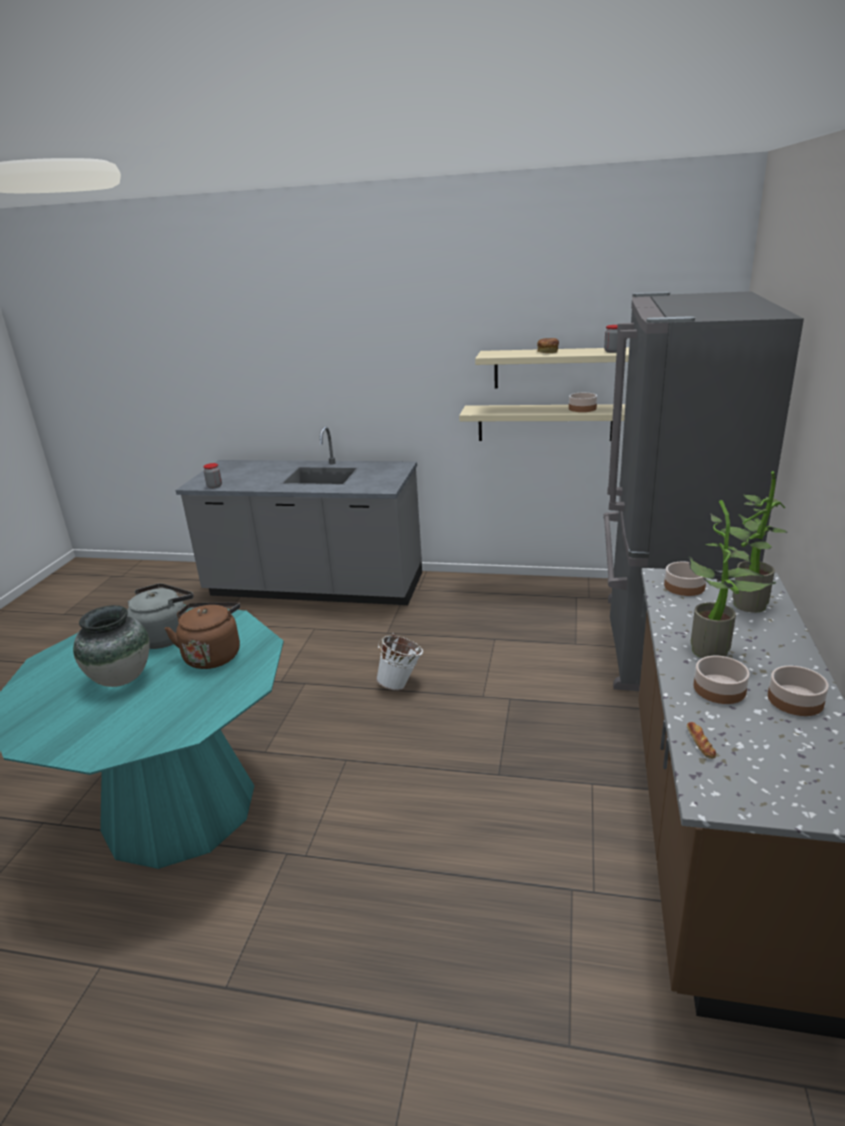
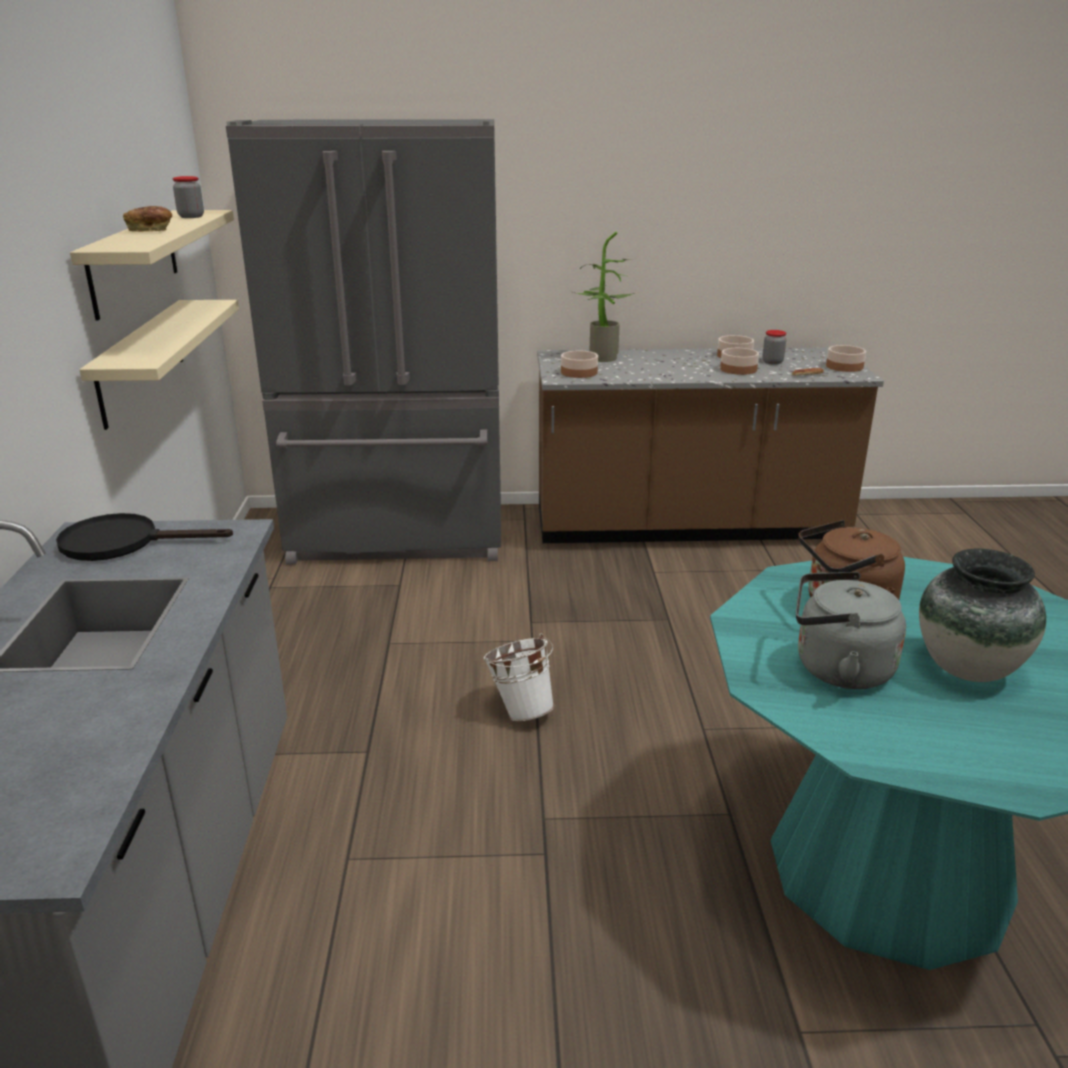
camera: 105 degrees left, 0 degrees up
jar [203,463,222,489] -> jar moved to [762,330,786,365]
bowl [569,393,597,412] -> bowl moved to [826,345,866,372]
potted plant [688,500,776,658] -> none
none -> black frying pan [56,513,233,561]

